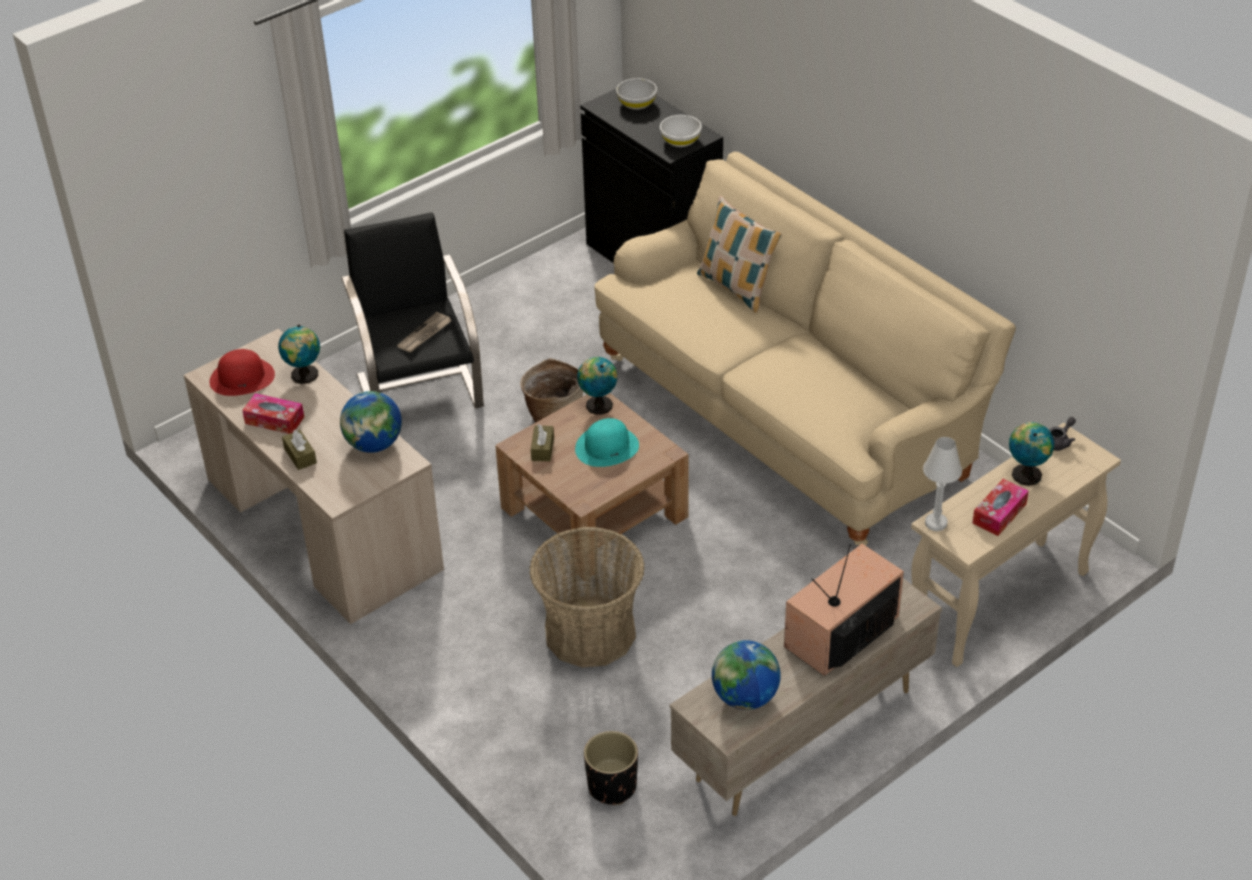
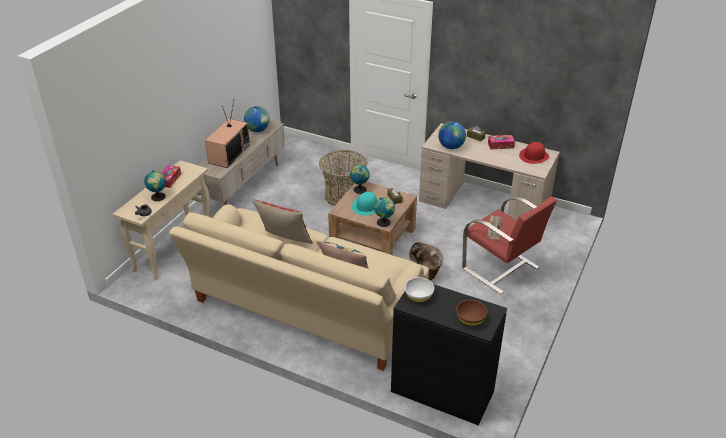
camera: 155 degrees right, 5 degrees down
globe [278,325,320,384] -> globe moved to [350,165,370,194]
black armchair [341,212,484,408] -> red armchair [462,197,557,294]
black planter [584,731,638,805] -> none
white bowl [616,78,657,110] -> brown bowl [456,300,487,326]
white table lamp [923,437,962,531] -> none
none -> pillow [252,199,313,244]

